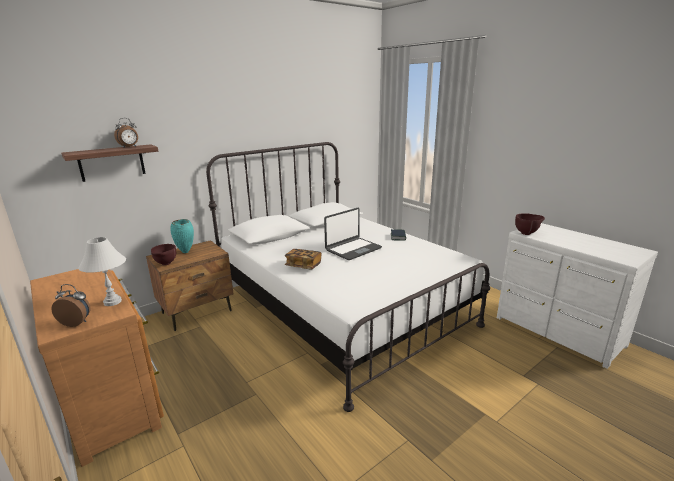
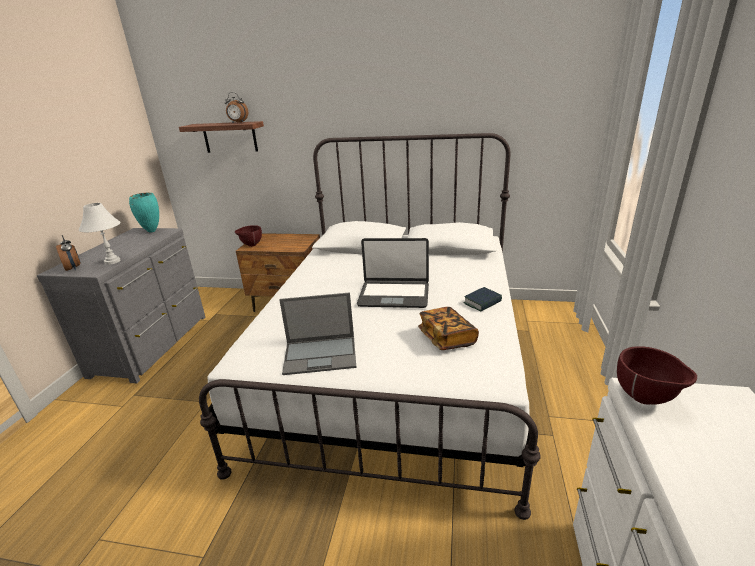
camera: 50 degrees right, 5 degrees up
brown dresser [30,269,164,467] -> grey dresser [37,228,206,383]
turquoise vase [170,219,194,253] -> turquoise vase moved to [129,193,159,233]
book [285,249,322,269] -> book moved to [418,307,479,350]
none -> laptop [279,292,356,375]

